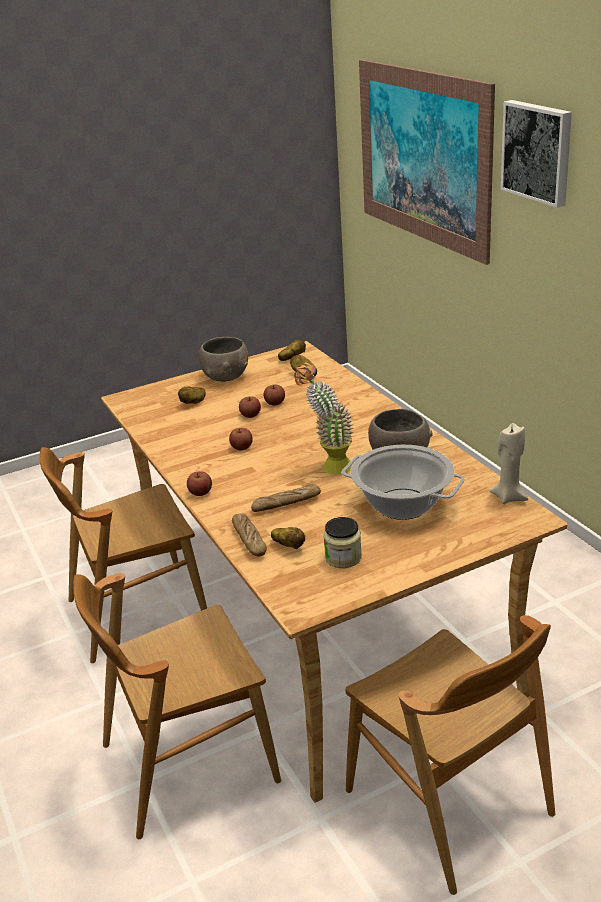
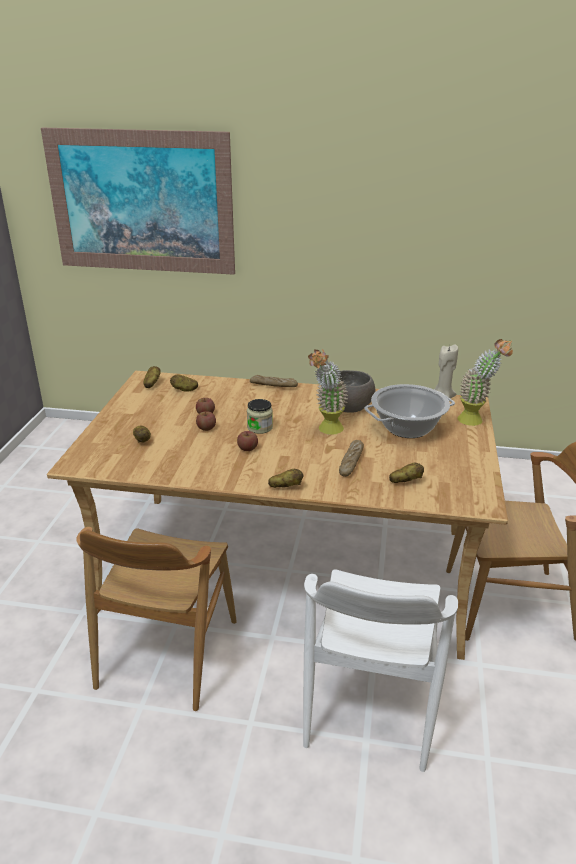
camera: 55 degrees left, 0 degrees up
brown chair [73,573,281,839] -> white chair [303,569,458,772]
apple [187,471,212,496] -> potato [268,469,303,488]
grey bowl [199,337,248,382] -> none
bread [232,514,267,557] -> bread moved to [250,375,298,387]
jar [324,517,362,568] -> jar moved to [247,399,273,434]
picture [501,100,572,208] -> none
none -> potted plant [458,339,513,426]

